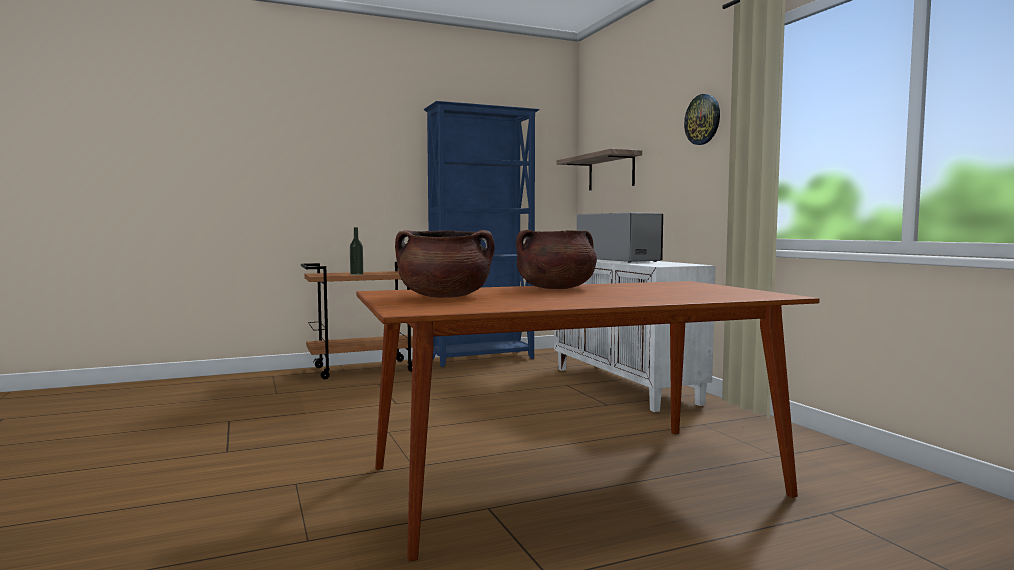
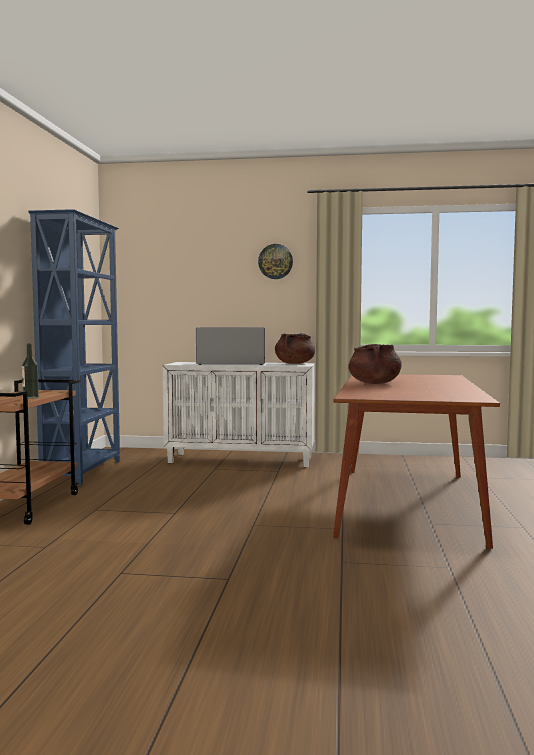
camera: 60 degrees left, 0 degrees up
brown cooking pot [395,230,495,298] -> brown cooking pot moved to [275,333,315,364]
shelf [556,149,642,190] -> none

